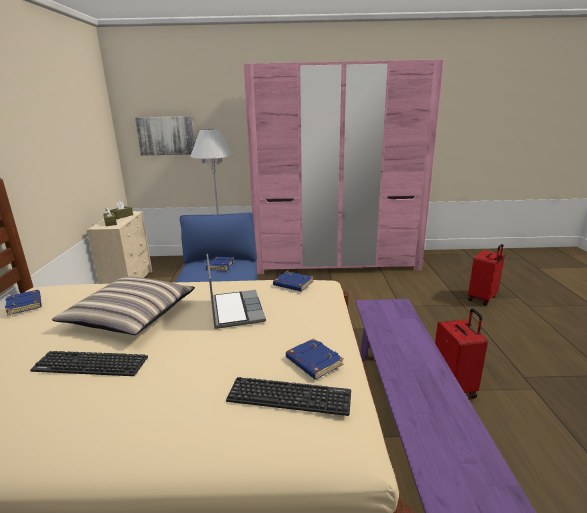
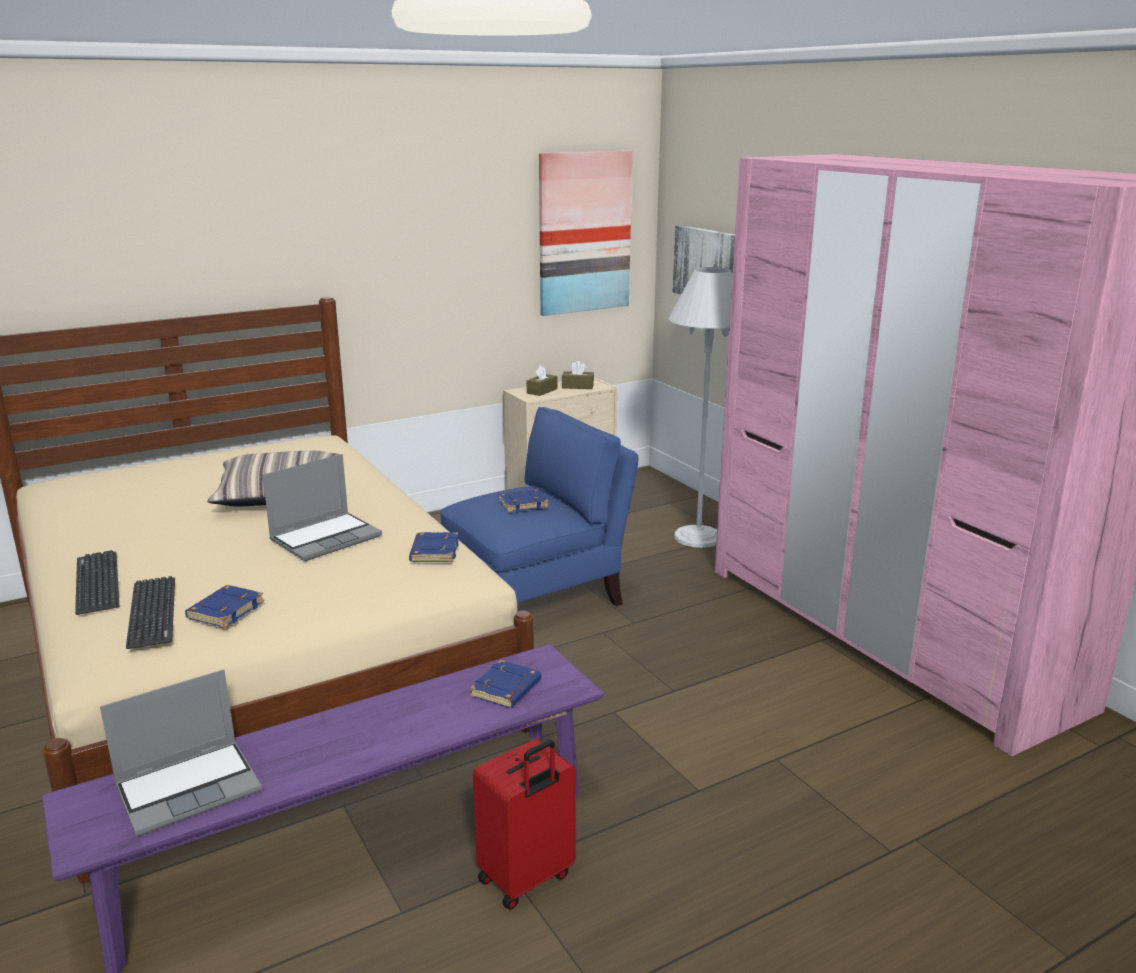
camera: 60 degrees right, 0 degrees up
blue book [5,290,42,315] -> blue book moved to [470,660,541,708]
keyboard [30,351,148,376] -> keyboard moved to [75,550,119,615]
red suitcase [468,244,505,306] -> none
none -> laptop [100,669,262,836]
none -> picture [539,151,632,316]

